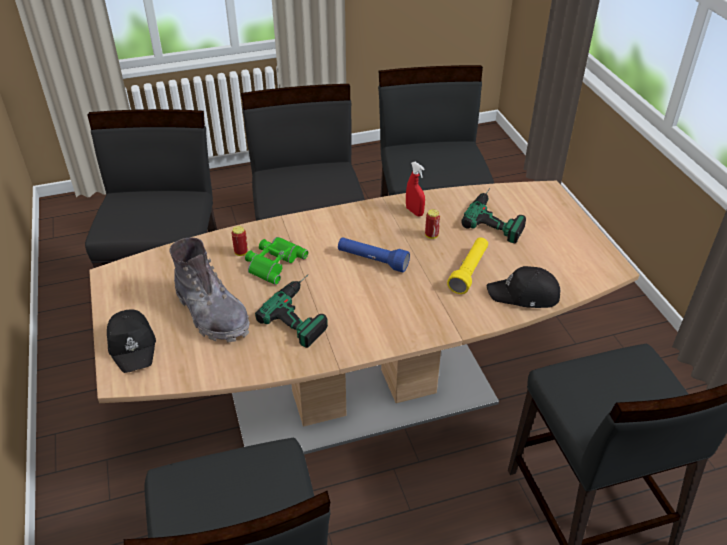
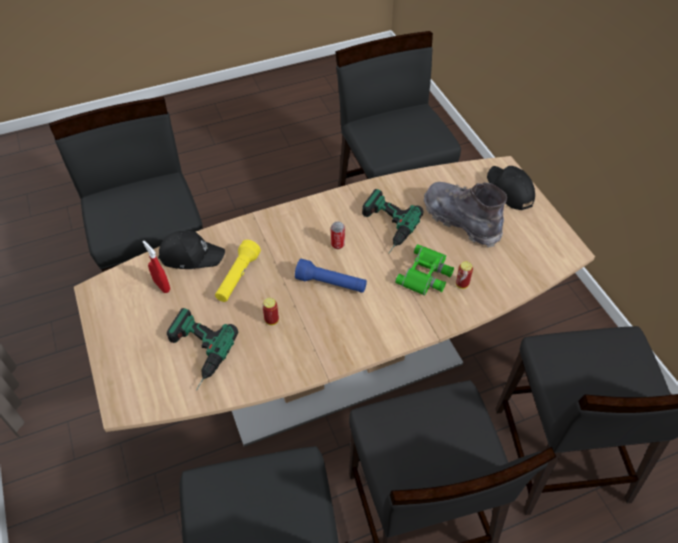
camera: 175 degrees right, 10 degrees up
red spray bottle [406,162,425,217] -> red spray bottle moved to [143,241,170,293]
none -> can [331,221,345,249]

